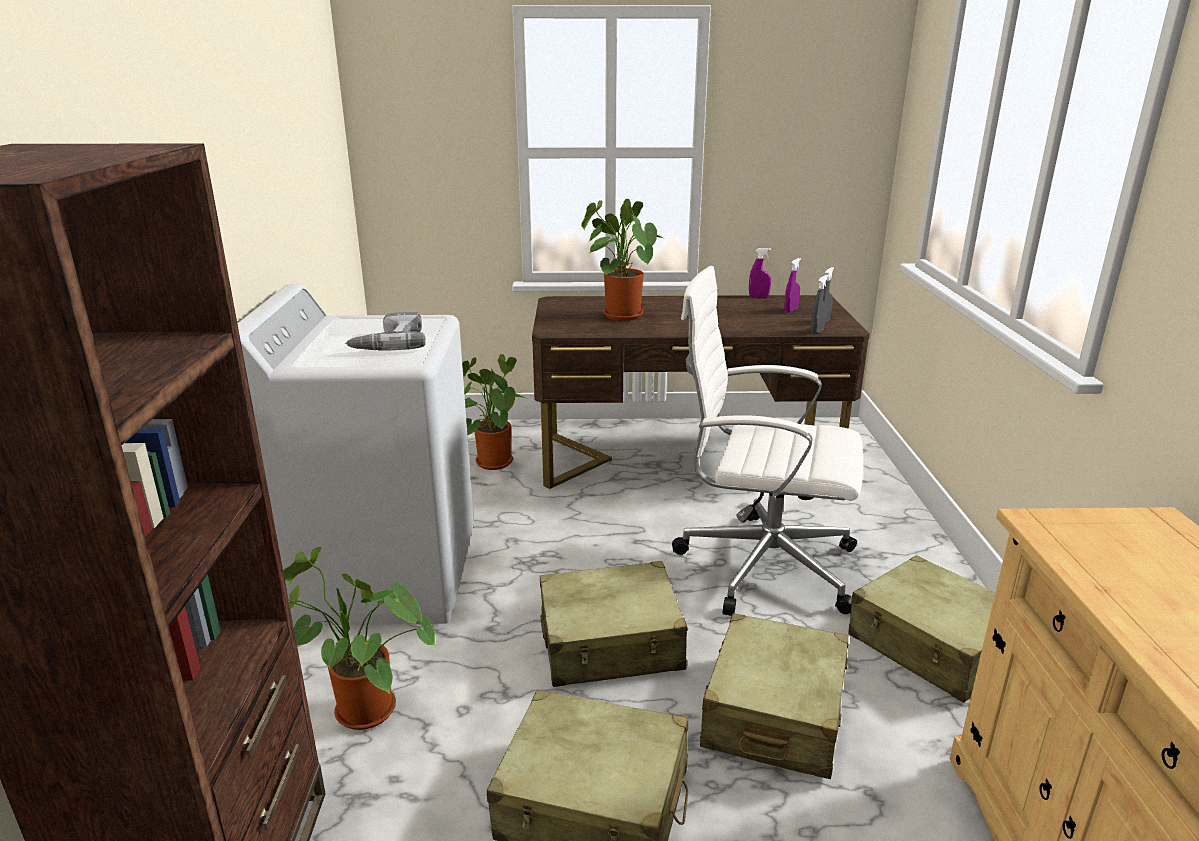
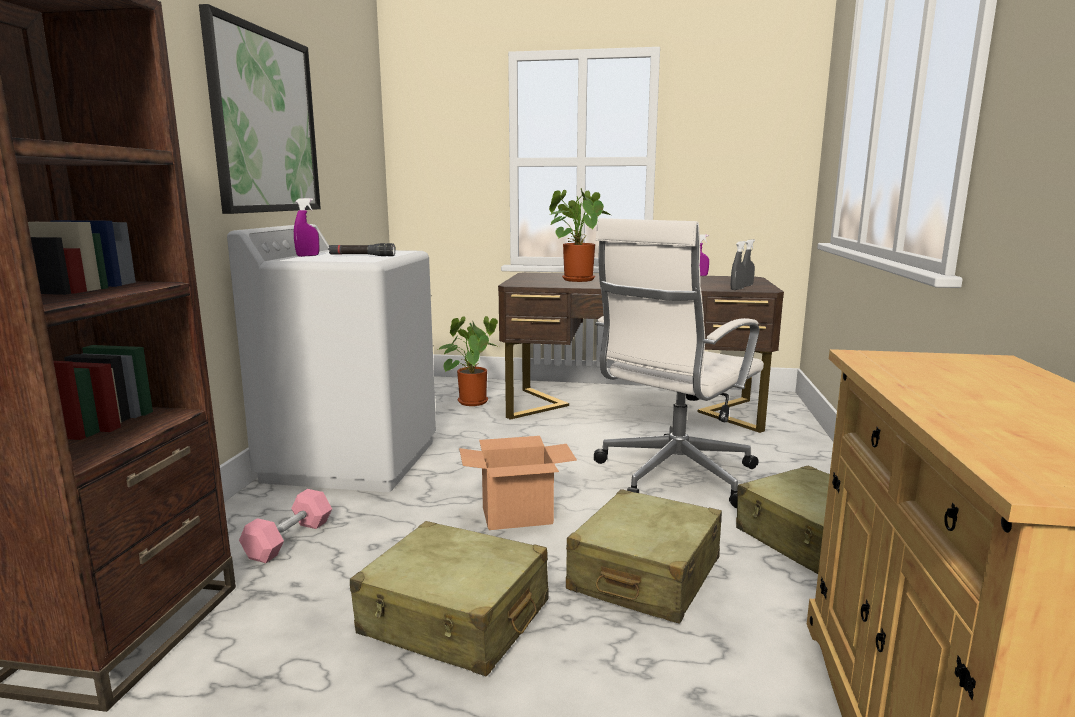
camera: 10 degrees right, 10 degrees down
potted plant [283,547,436,730] -> pink dumbbell [239,489,332,563]
power drill [345,312,426,351] -> black flashlight [328,243,395,256]
beige suitcase [540,561,688,687] -> cardboard box [459,436,577,530]
white office chair [672,266,863,616] -> white office chair turned 75 degrees counterclockwise [594,218,764,508]
purple spray bottle [784,258,801,312] -> purple spray bottle moved to [294,198,319,257]
none -> picture [199,4,321,214]

